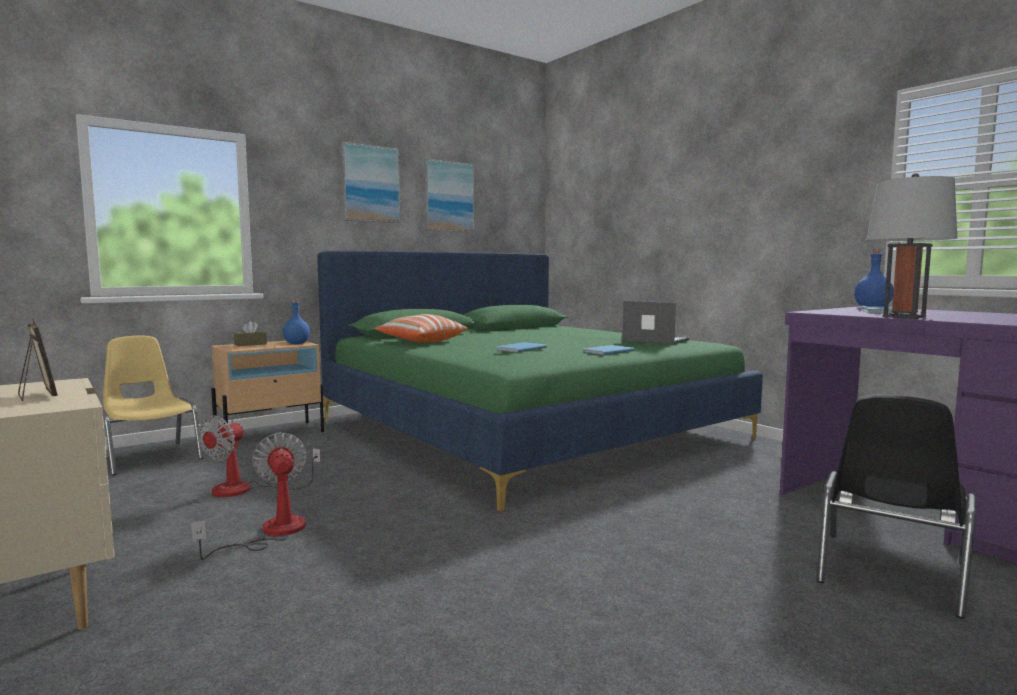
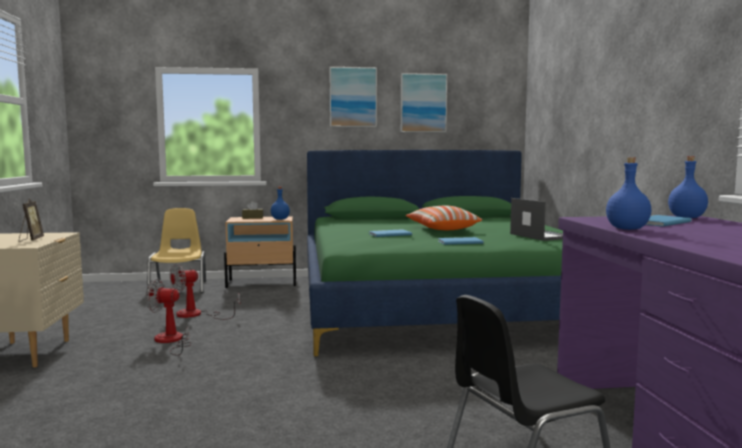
camera: 30 degrees right, 0 degrees up
fan [191,432,307,560] -> fan turned 90 degrees counterclockwise [145,279,192,356]
pillow [374,314,468,343] -> pillow moved to [406,205,482,230]
grey table lamp [867,173,957,319] -> blue bottle [606,157,651,230]

